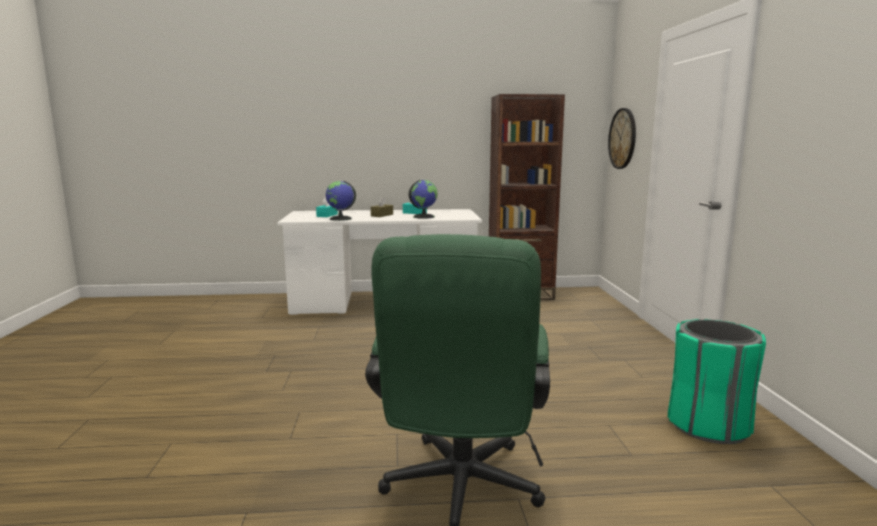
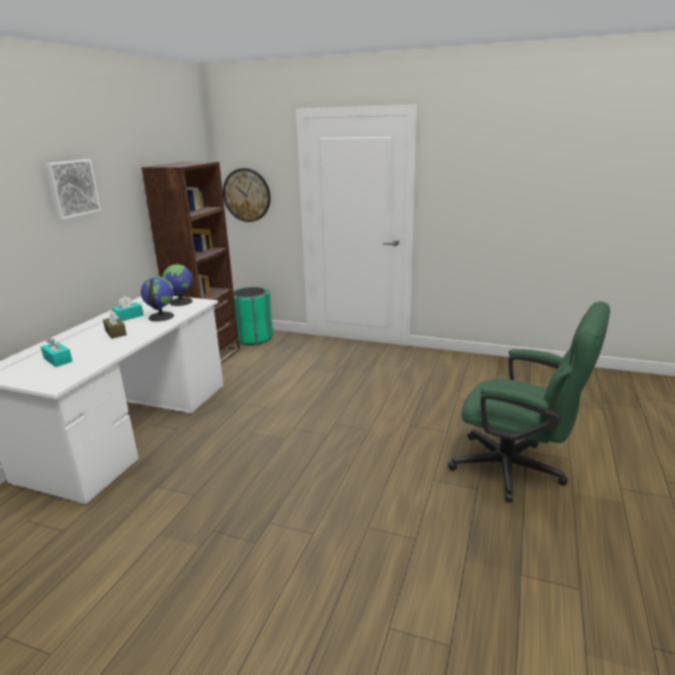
camera: 65 degrees left, 10 degrees up
globe [326,181,356,221] -> globe moved to [162,263,193,306]
green trash can [668,319,766,444] -> green trash can moved to [234,287,273,345]
none -> picture [44,159,101,220]

